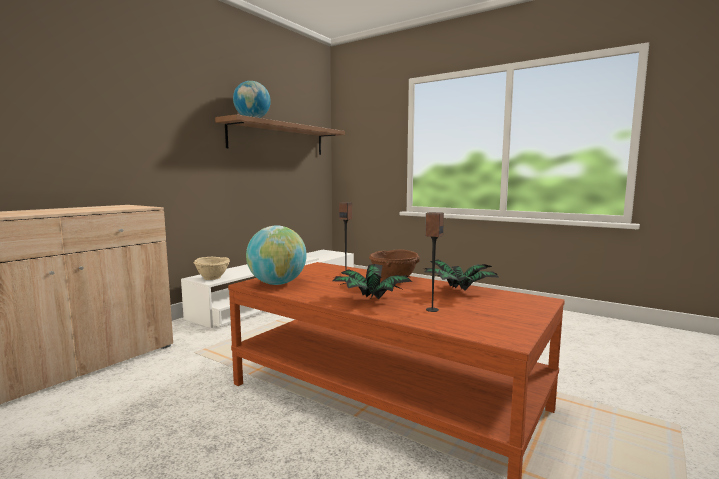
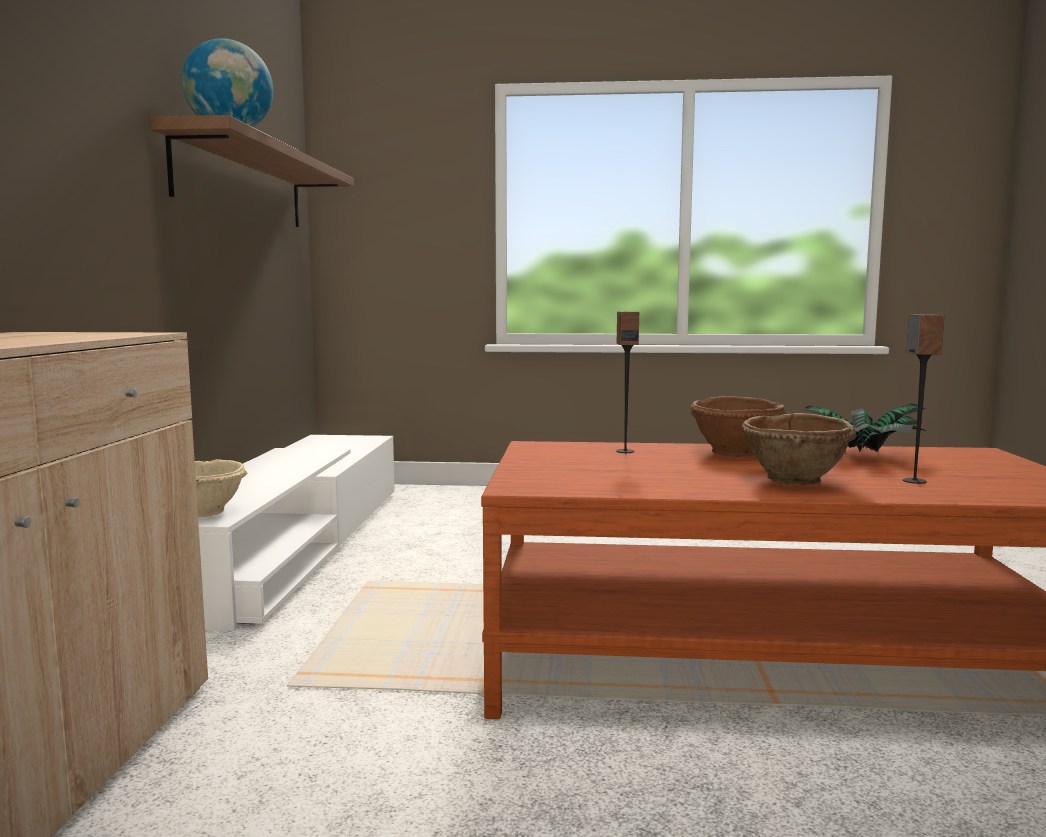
camera: 30 degrees left, 0 degrees up
globe [246,225,307,285] -> none
potted plant [333,264,412,300] -> brown bowl [741,413,856,485]

